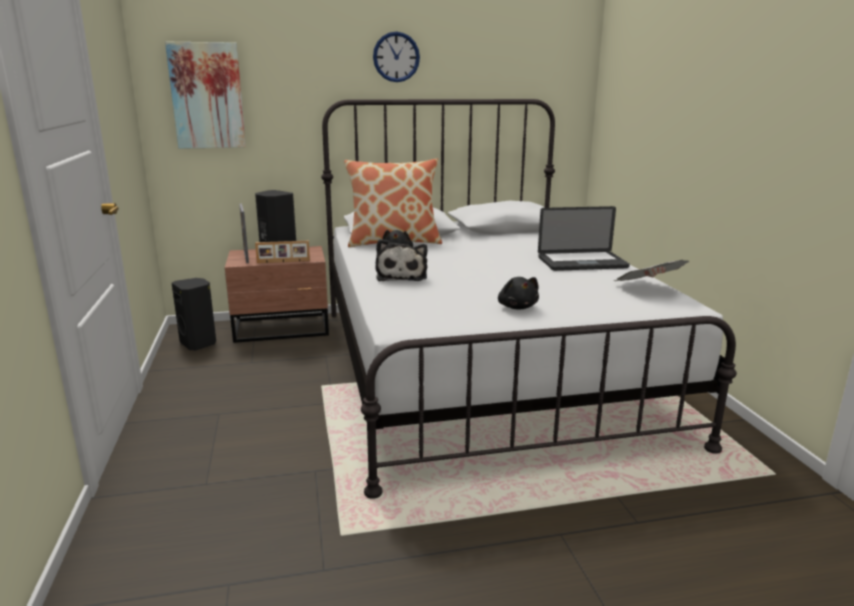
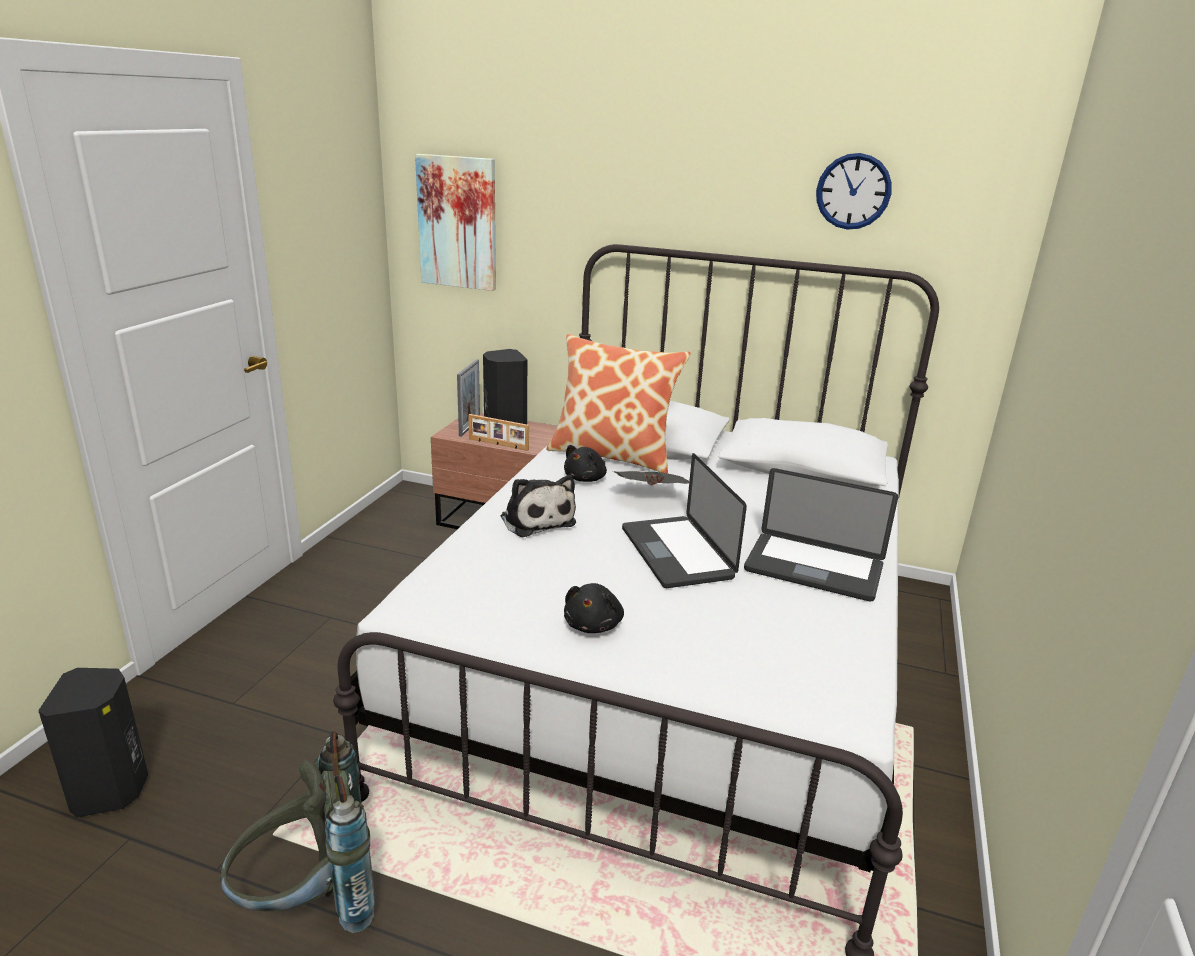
camera: 30 degrees right, 5 degrees up
black speaker [172,278,216,350] -> black speaker moved to [38,668,148,817]
wall clock [373,31,420,82] -> wall clock moved to [816,153,892,230]
plush toy [375,239,427,281] -> plush toy turned 60 degrees counterclockwise [501,475,576,538]
newspaper [614,260,689,281] -> newspaper moved to [613,471,689,485]
none -> grey backpack [220,731,375,933]
none -> laptop [622,453,747,588]

